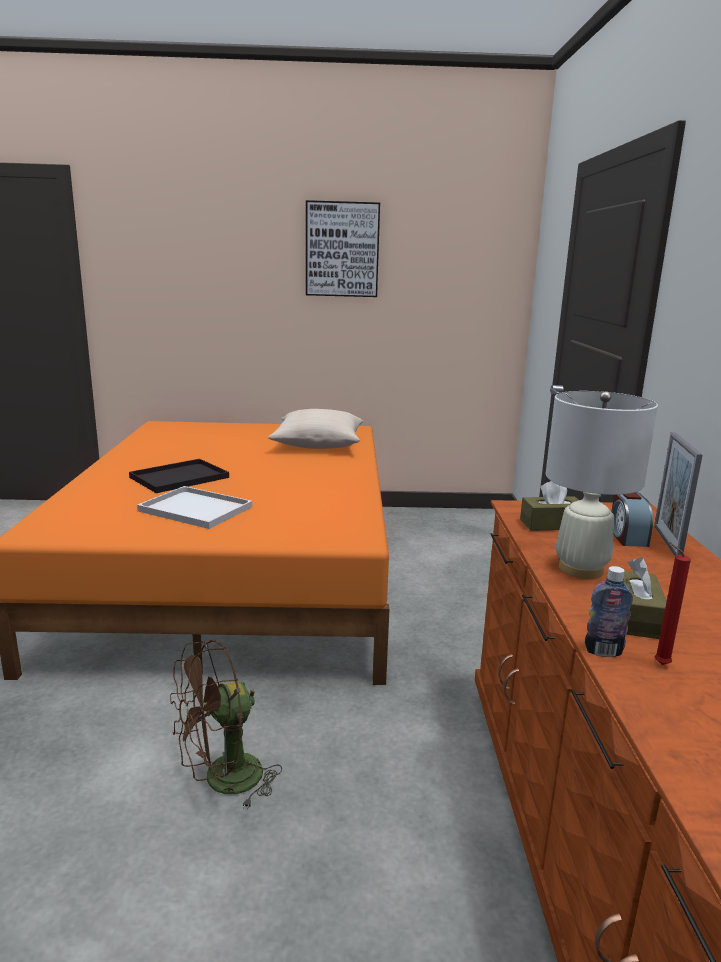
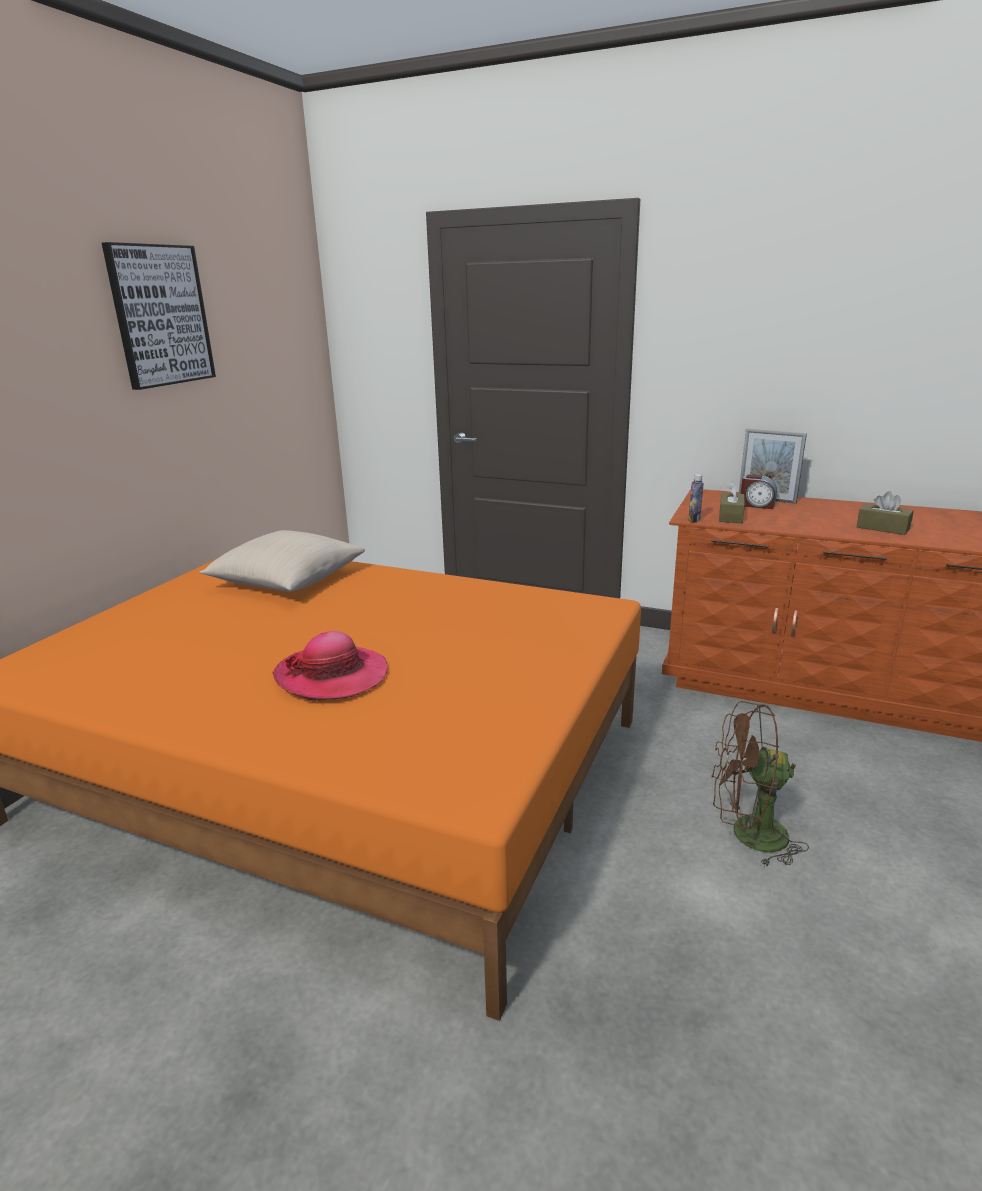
camera: 65 degrees left, 5 degrees up
black tray [129,459,229,493] -> hat [273,631,388,701]
white tray [137,486,253,529] -> none
brown fan [170,640,282,810] -> brown fan turned 105 degrees clockwise [711,701,809,867]
white table lamp [546,391,658,579] -> none
bottle [585,566,633,657] -> bottle moved to [688,474,704,523]
red candle [654,542,691,665] -> none

